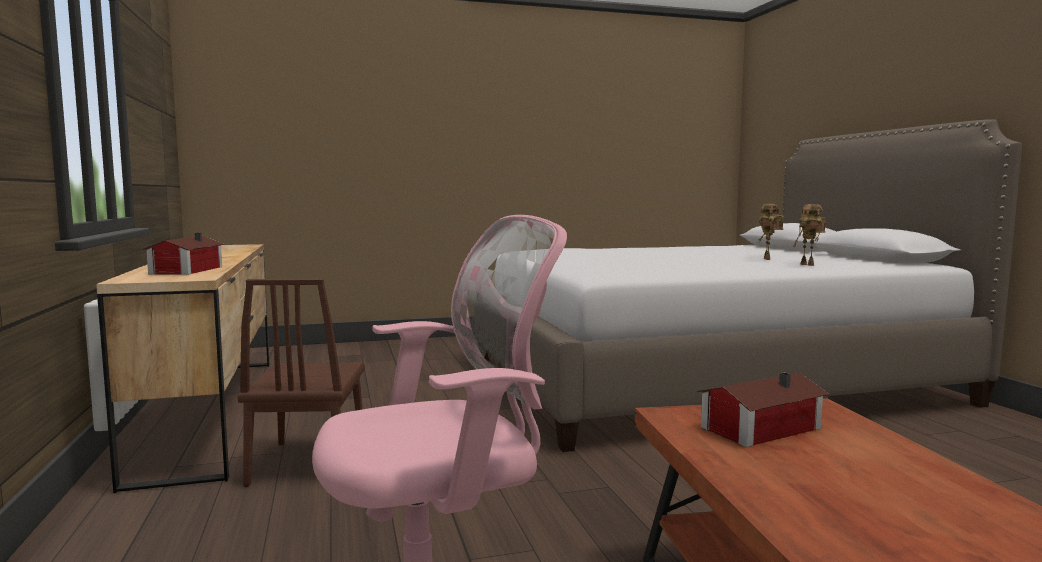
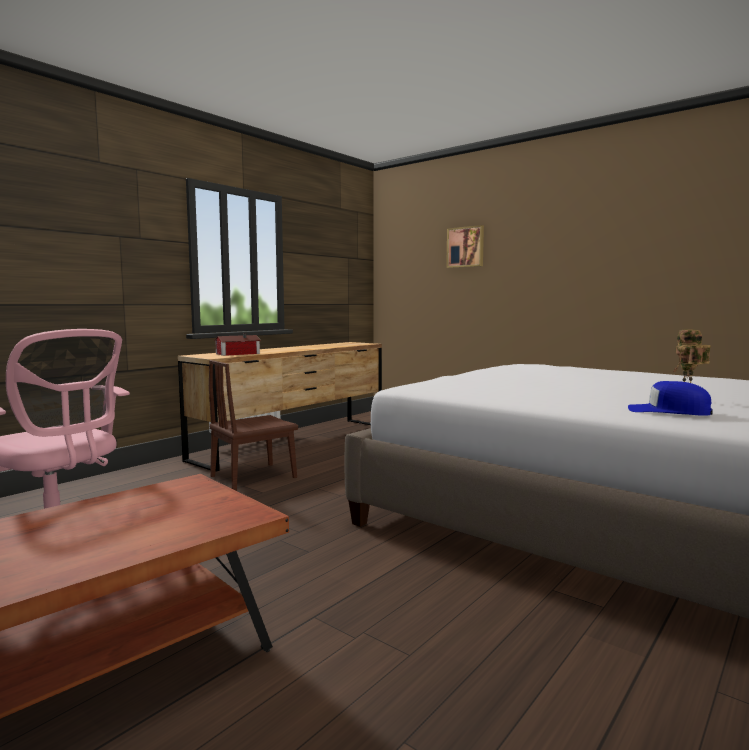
camera: 55 degrees right, 0 degrees up
toy house [697,373,829,447] -> none
toy robot [793,204,826,266] -> blue cap [628,381,713,416]
none -> picture [446,225,484,268]

